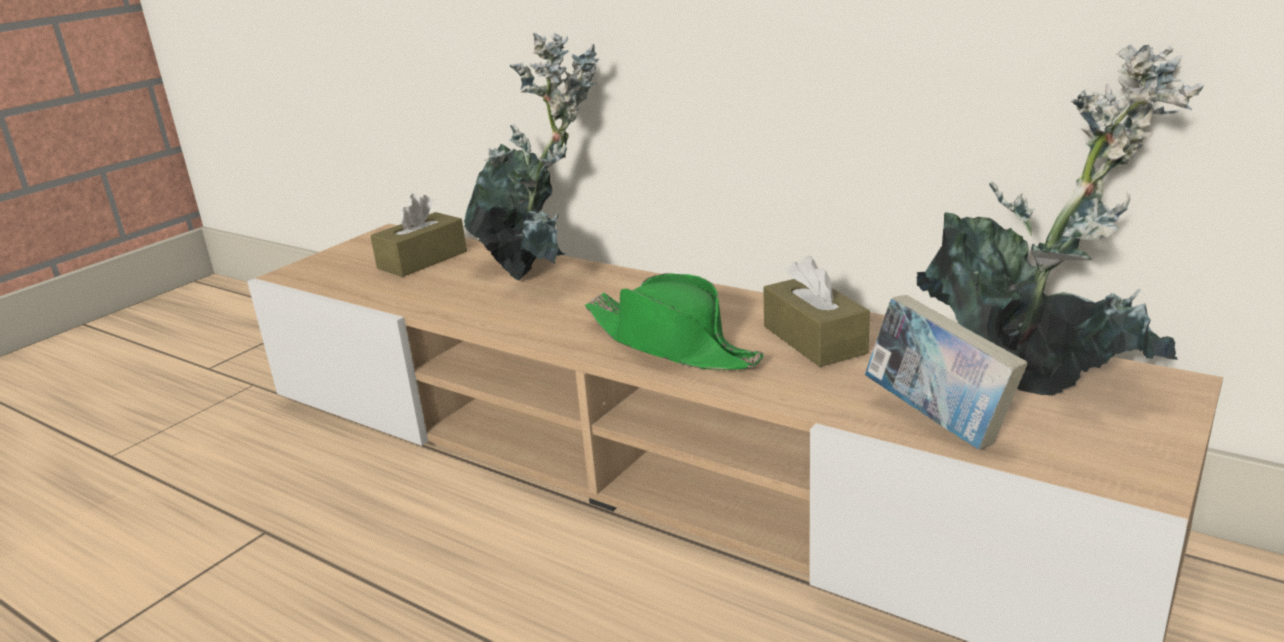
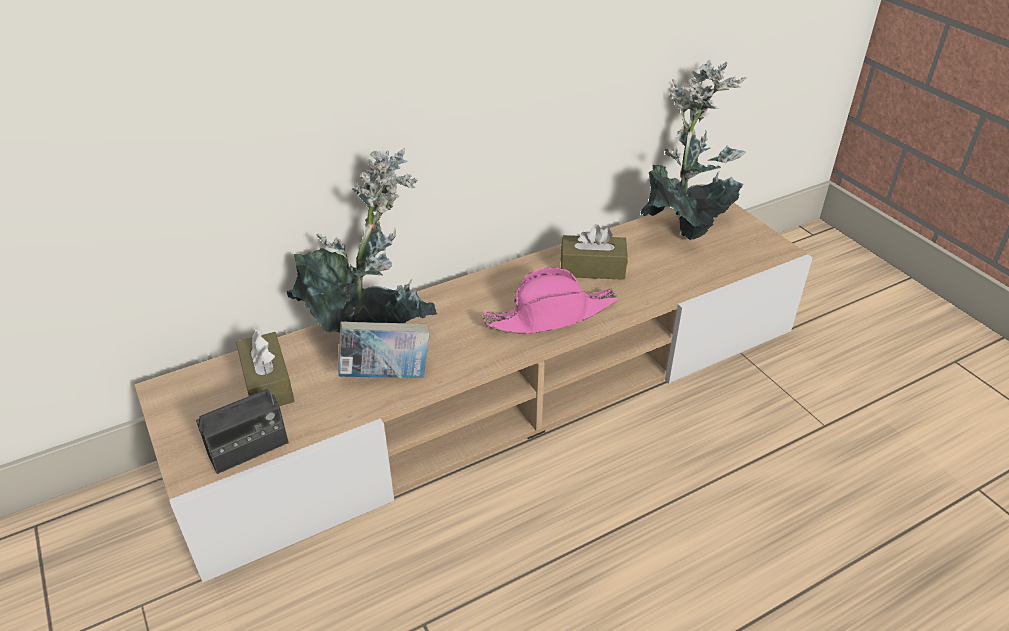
camera: 65 degrees left, 15 degrees up
green hat [585,273,764,370] -> pink hat [483,268,618,334]
book [865,295,1027,450] -> book moved to [338,321,430,378]
none -> radio [196,361,289,474]

